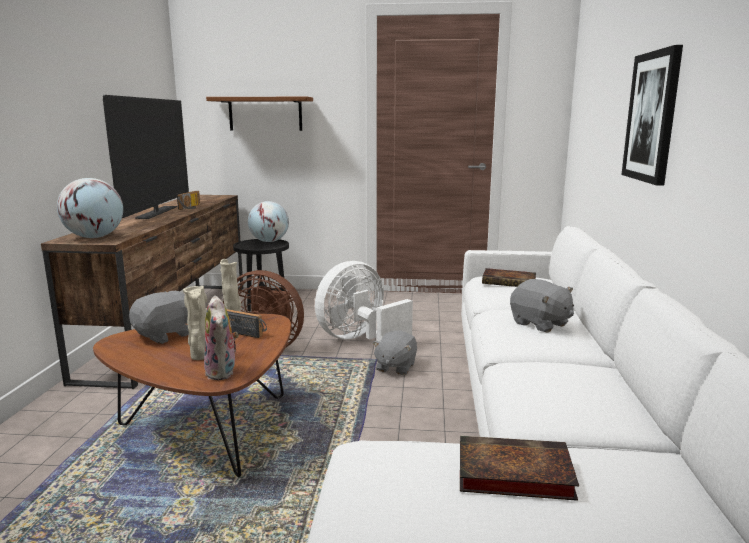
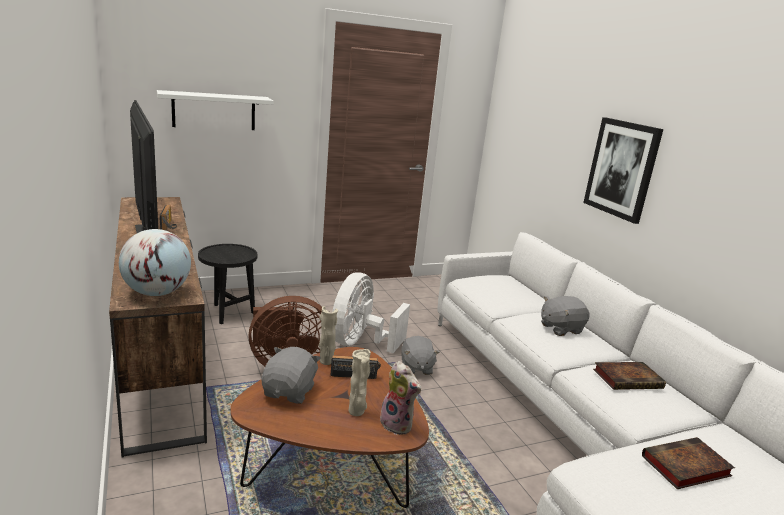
camera: 30 degrees left, 5 degrees up
brown shelf [206,97,313,131] -> white shelf [157,90,274,130]
globe [248,201,289,242] -> none
book [482,268,536,287] -> book moved to [593,362,666,390]
grey plush toy [510,279,574,333] -> grey plush toy turned 135 degrees clockwise [541,296,589,336]

